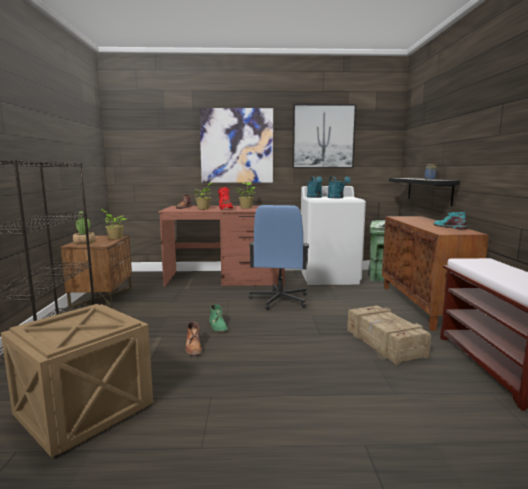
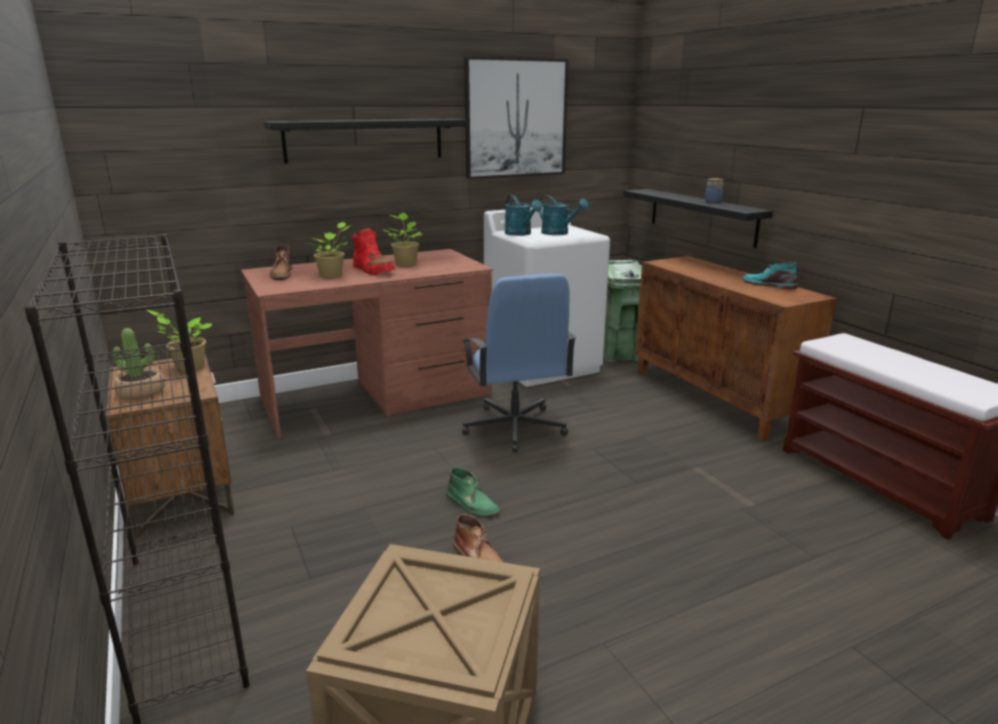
camera: 25 degrees left, 10 degrees up
picture [199,108,273,183] -> black shelf [264,119,466,164]
crate [347,305,431,365] -> none

